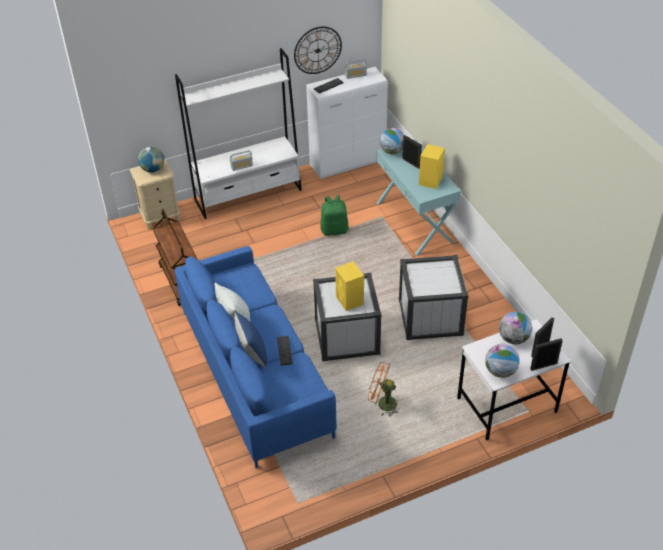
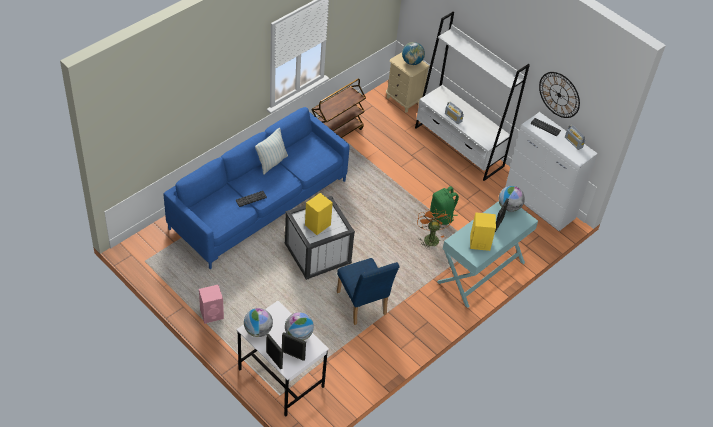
camera: 65 degrees right, 5 degrees up
blue pillow [235,312,267,368] -> none
orange fan [368,362,401,416] -> orange fan moved to [417,209,451,250]
white storage box [399,255,468,340] -> blue chair [337,258,400,325]
none -> pink speaker [199,285,224,324]

